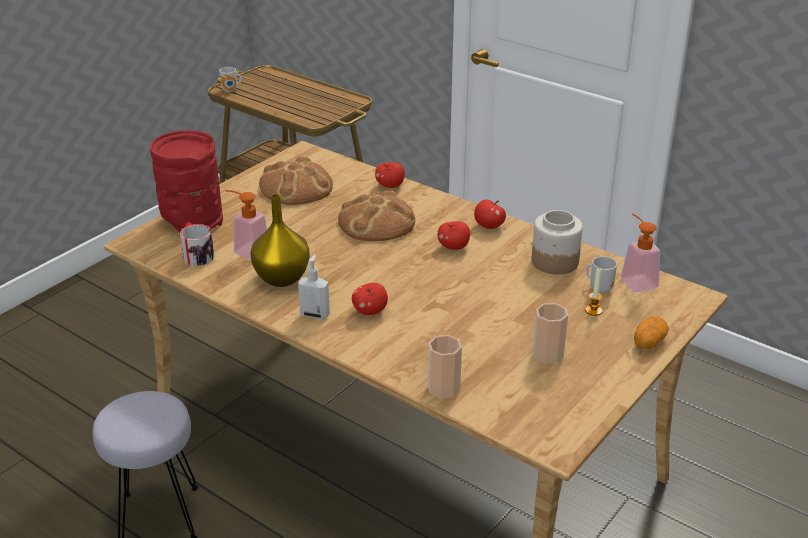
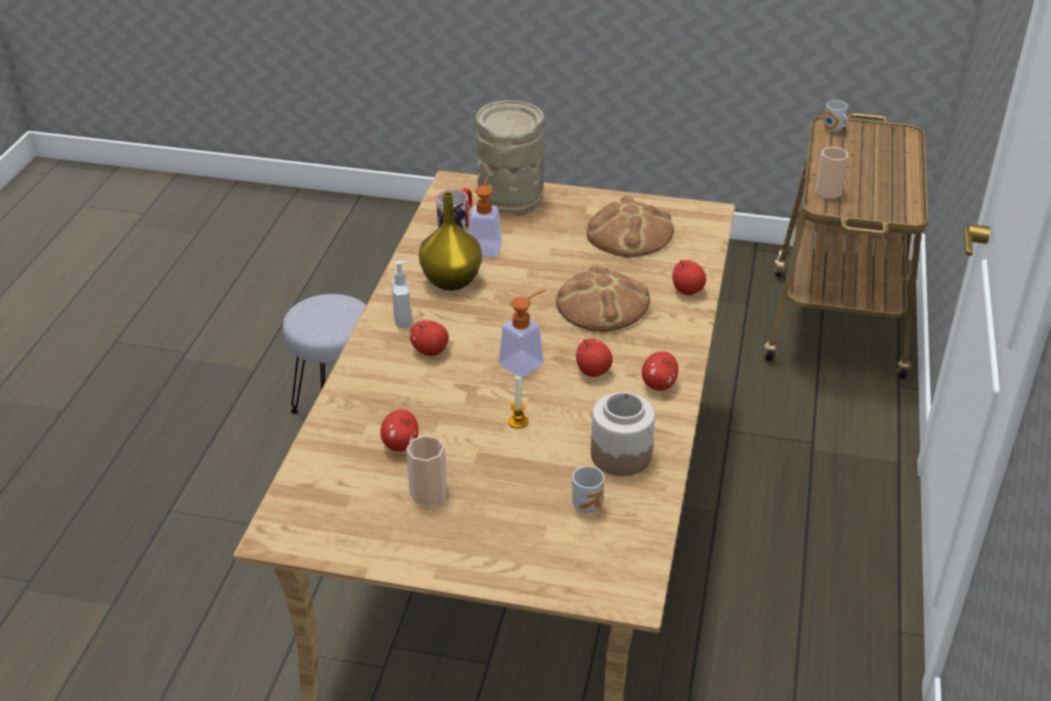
camera: 65 degrees right, 5 degrees up
red vase [150,130,223,232] -> beige vase [476,100,544,216]
cup [428,335,462,398] -> cup moved to [816,147,848,199]
candle [585,269,603,316] -> candle moved to [508,375,528,429]
soap dispenser [621,213,660,292] -> soap dispenser moved to [499,290,545,377]
potato [634,316,669,349] -> none
none -> apple [380,410,419,452]

